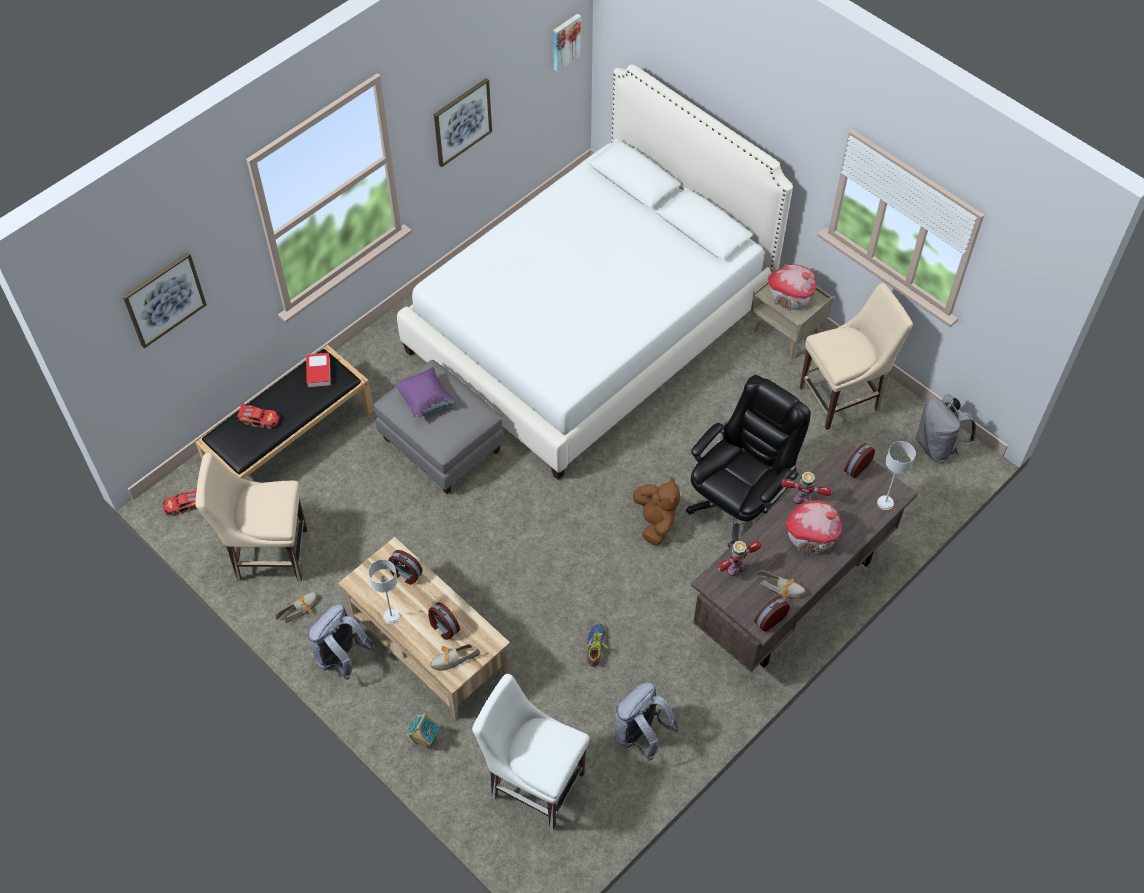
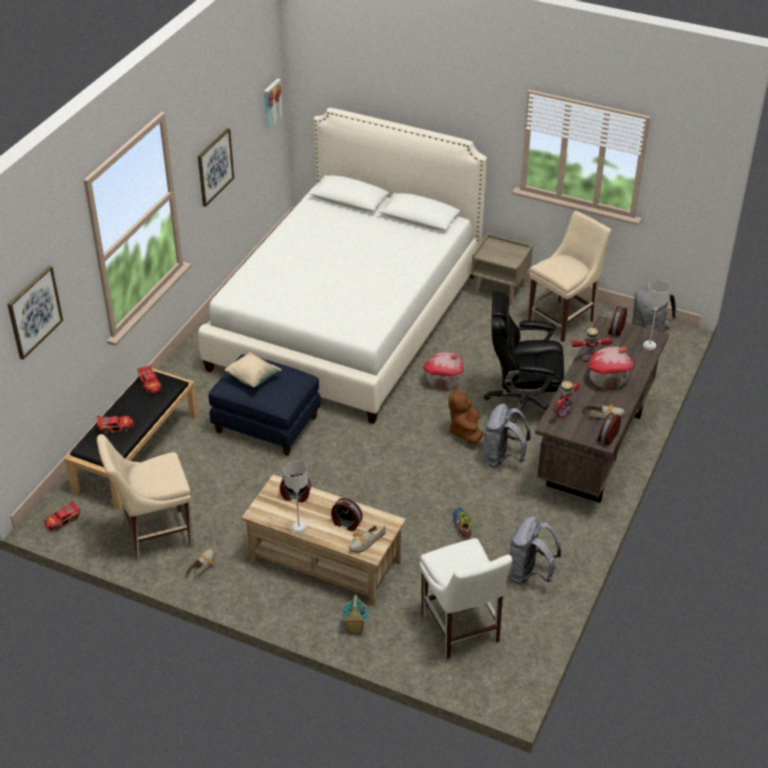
camera: 20 degrees left, 15 degrees down
book [306,353,331,388] -> toy car [137,365,162,394]
grey backpack [308,604,375,680] -> grey backpack moved to [484,404,531,468]
grey ottoman [374,360,504,494] -> blue ottoman [208,354,321,456]
purple pillow [395,367,457,419] -> beige pillow [225,352,282,388]
white chair [472,674,590,830] -> white chair turned 120 degrees counterclockwise [419,538,512,659]
brown plush toy [633,477,680,545] -> brown plush toy turned 150 degrees counterclockwise [449,387,483,444]
black office chair [686,375,811,548] -> black office chair turned 105 degrees counterclockwise [484,291,564,430]
toy house [768,265,816,311] -> toy house moved to [423,352,464,391]

